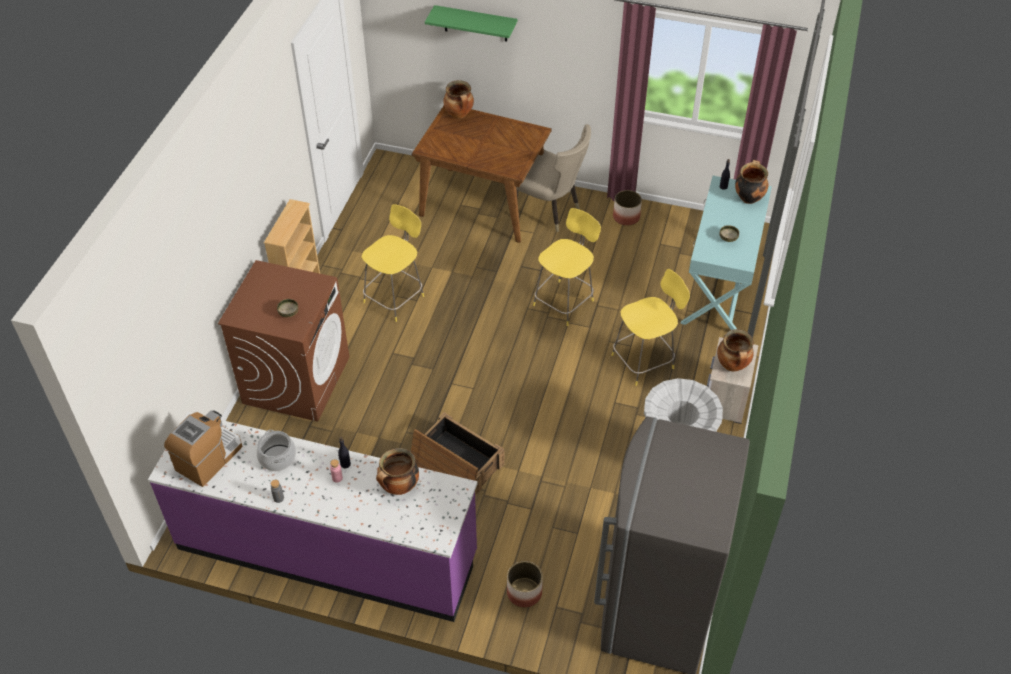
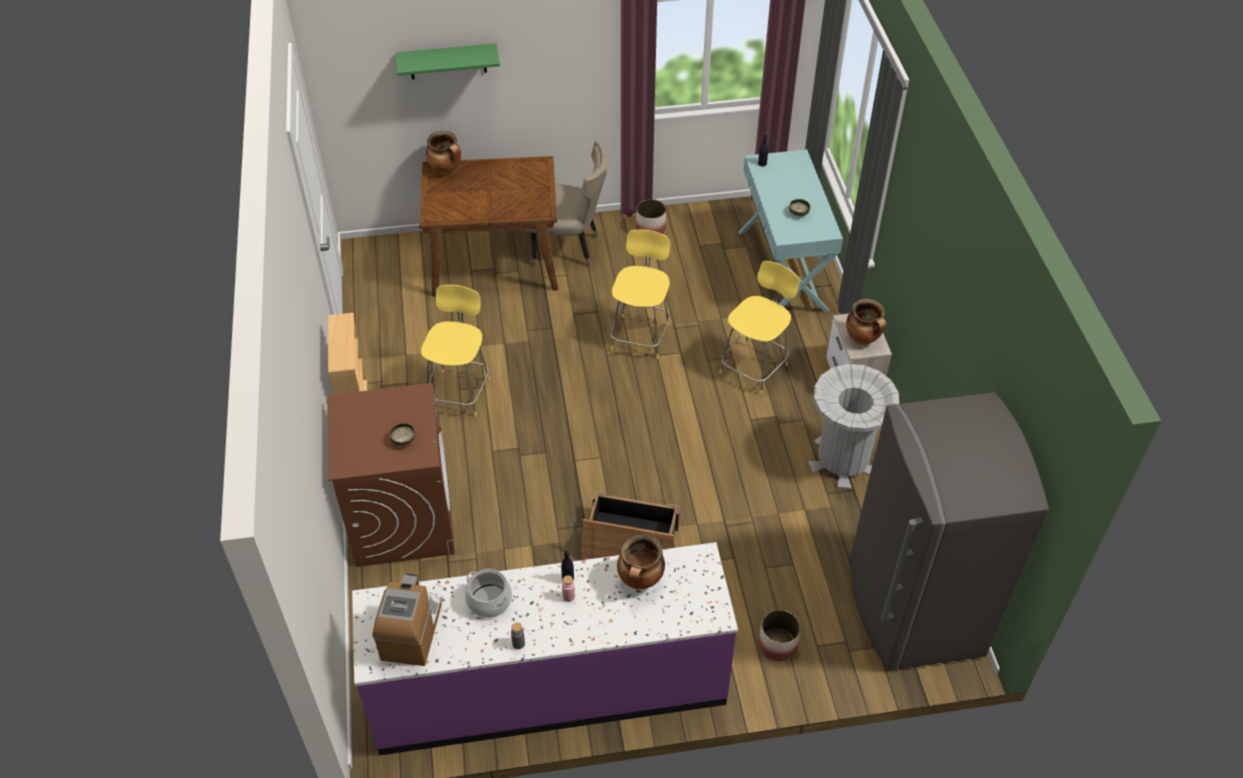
camera: 25 degrees left, 0 degrees up
cooking pot [735,160,768,204] -> none

